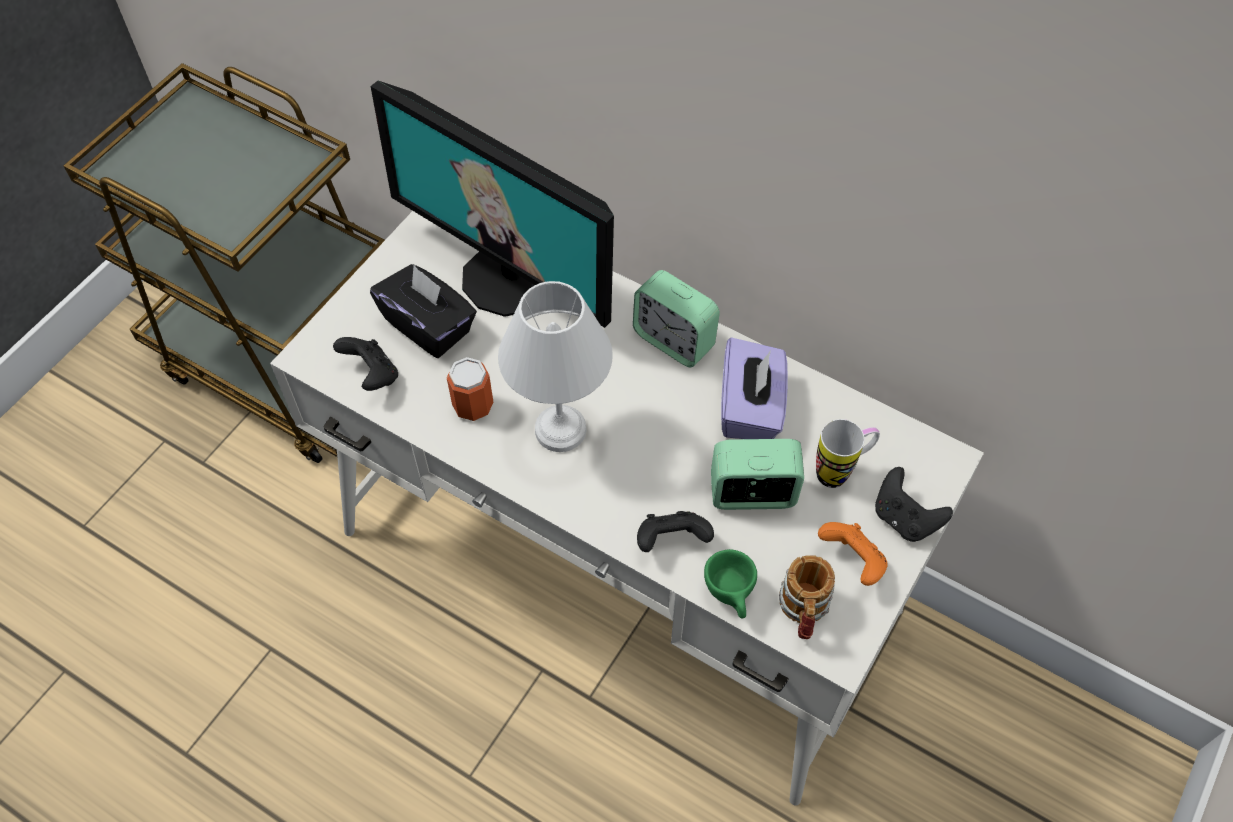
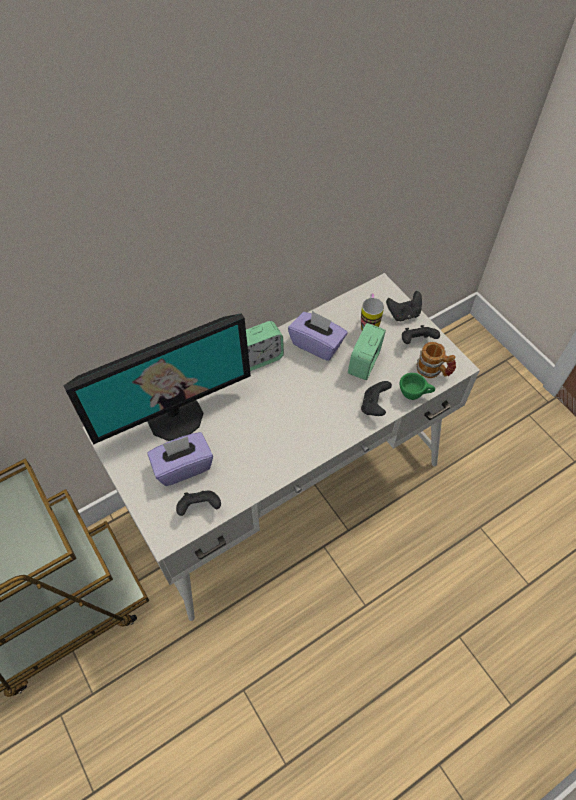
camera: 65 degrees left, 0 degrees up
black tissue box [370,264,477,358] -> purple tissue box [148,432,213,486]
can [447,357,493,421] -> none
white table lamp [498,281,613,452] -> none
orange game controller [818,522,888,586] -> black game controller [402,325,440,344]

